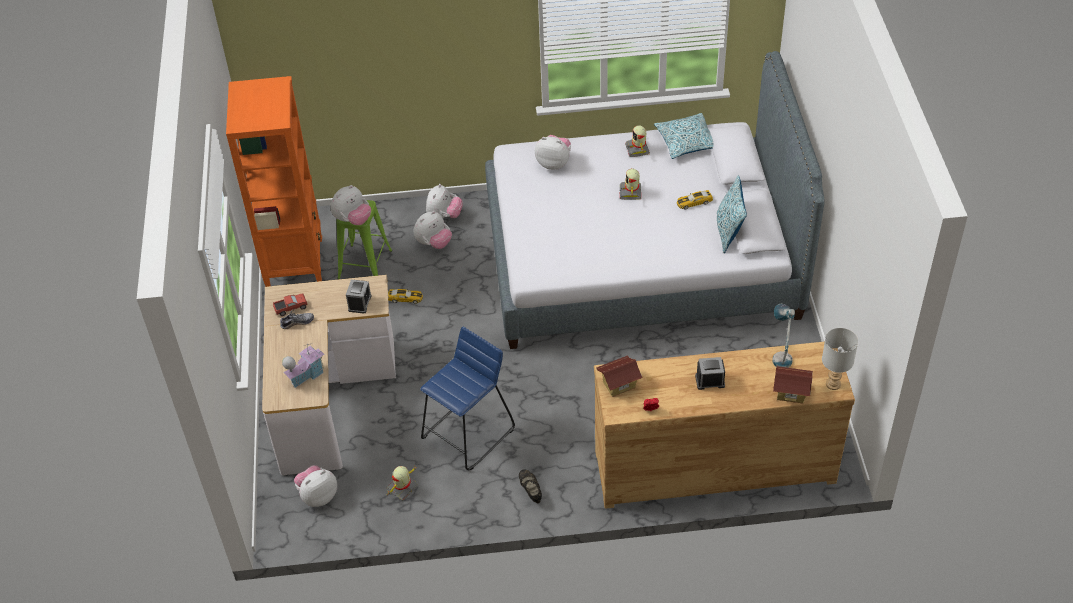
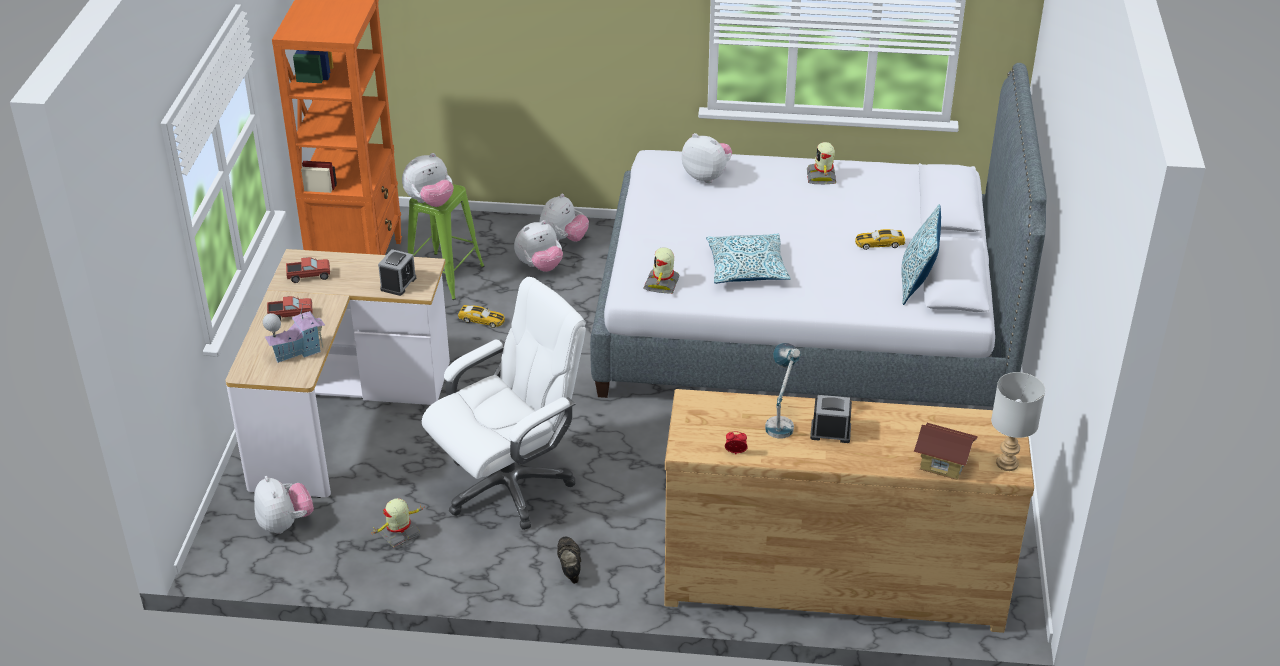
camera: 10 degrees right, 10 degrees down
shoe [280,308,314,329] -> none
plush toy [294,465,337,507] -> plush toy turned 90 degrees clockwise [254,476,314,534]
blue stool [420,326,515,470] -> white office chair [422,277,586,530]
toy house [596,355,643,397] -> none
toy robot [620,168,641,200] -> toy robot moved to [643,247,679,294]
pillow [654,113,713,159] -> pillow moved to [706,234,791,284]
table lamp [772,304,795,368] -> table lamp moved to [765,343,801,439]
none -> toy truck [267,296,312,321]

